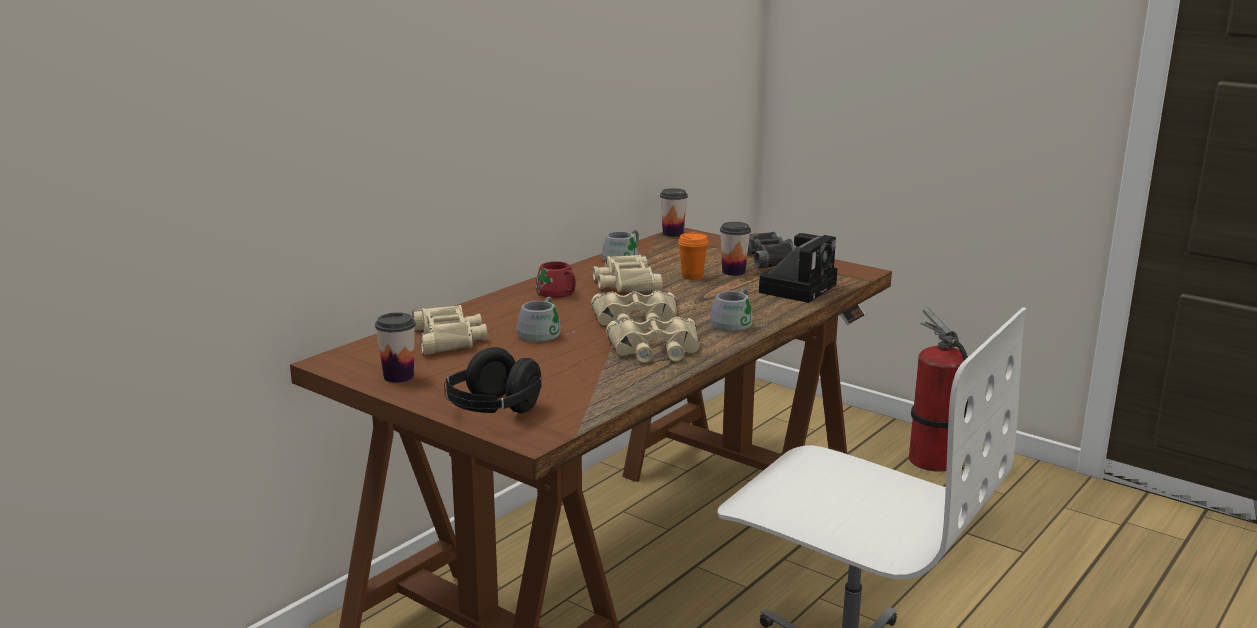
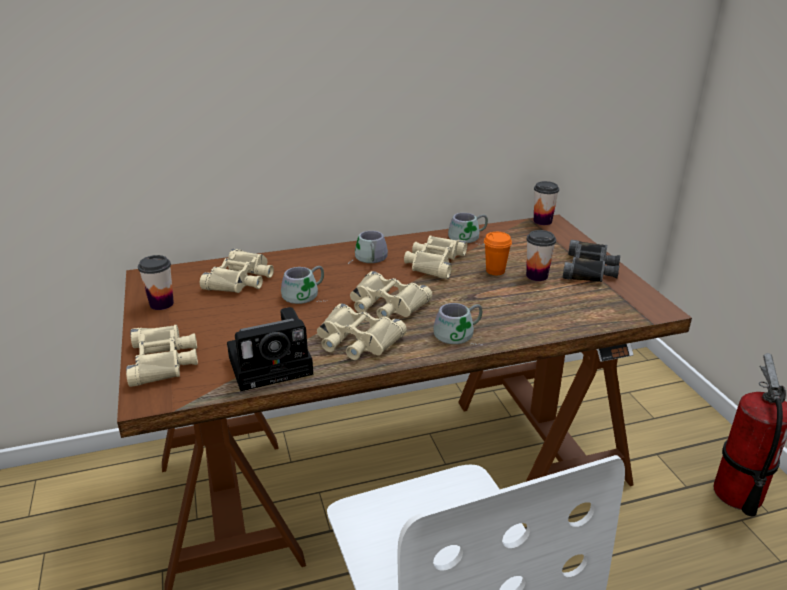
camera: 35 degrees right, 10 degrees up
black headphones [444,347,541,413] -> beige binoculars [126,325,198,387]
red mug [536,261,576,301] -> grey mug [348,231,388,264]
camera [759,233,837,303] -> camera moved to [227,307,313,392]

